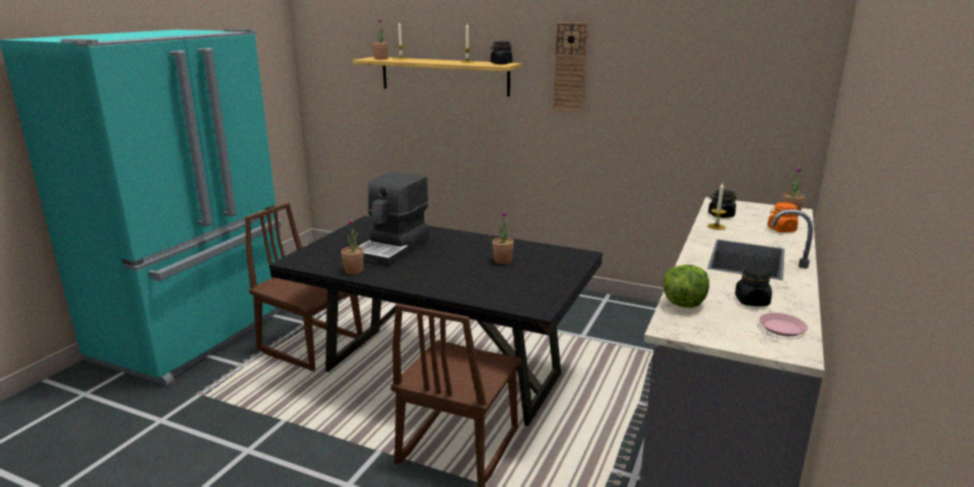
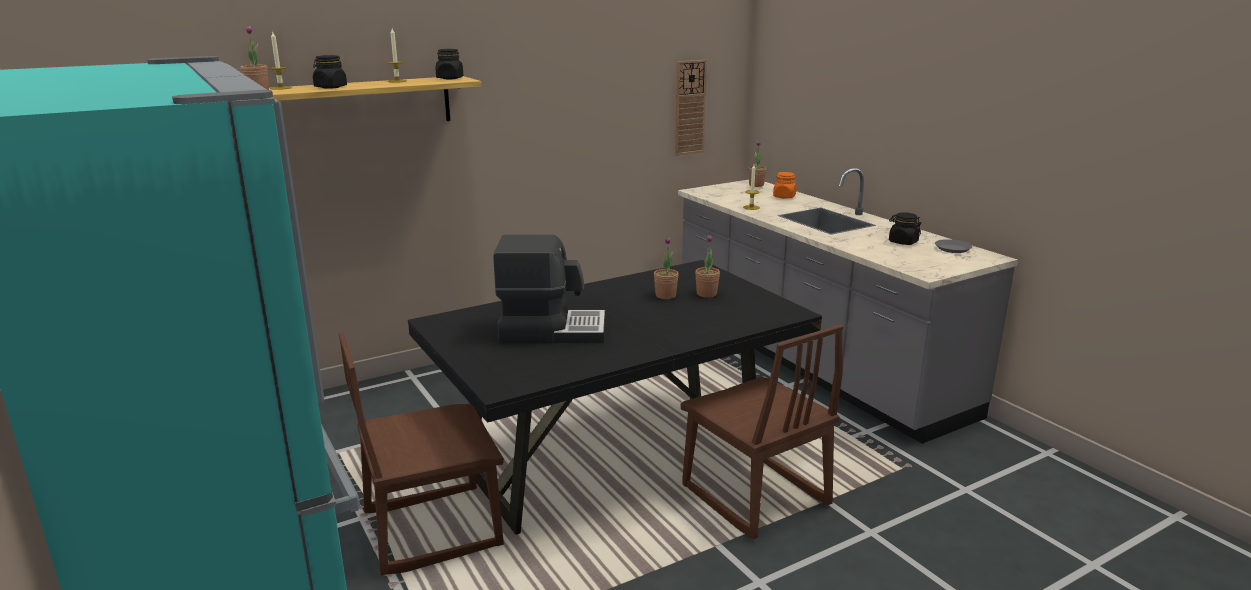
camera: 55 degrees left, 0 degrees up
potted plant [341,218,364,274] -> potted plant moved to [695,235,720,298]
coffee machine [357,172,429,266] -> coffee machine turned 60 degrees counterclockwise [493,235,605,343]
wall clock [553,22,588,112] -> wall clock moved to [675,60,707,156]
lettuce [663,264,709,308] -> none
black jar [708,190,736,218] -> black jar moved to [313,55,347,89]
pink plate [759,313,808,337] -> grey plate [935,239,972,253]

